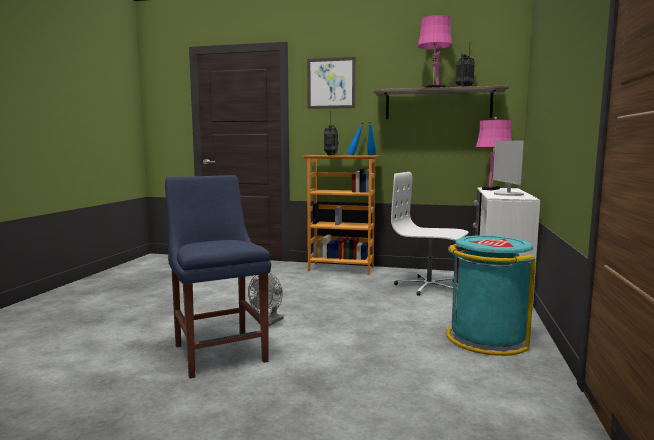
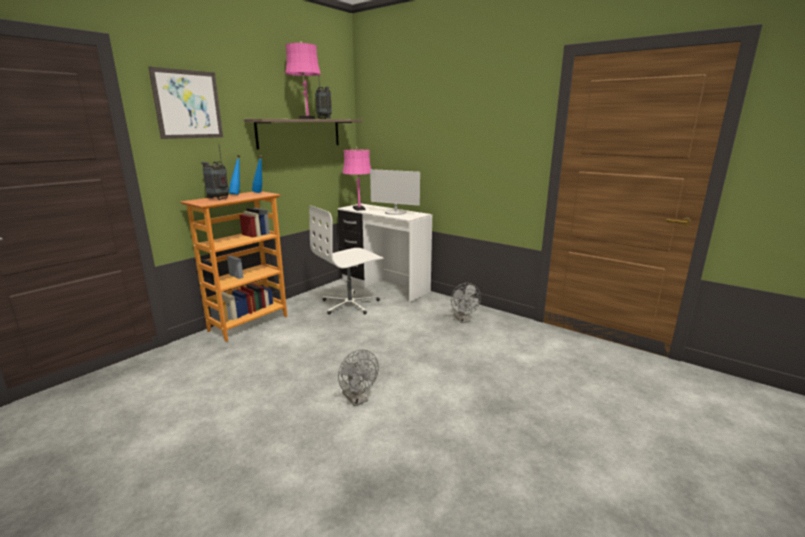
camera: 65 degrees left, 10 degrees up
blue chair [165,175,271,379] -> none
turquoise trash can [446,235,536,356] -> grey fan [451,283,481,323]

